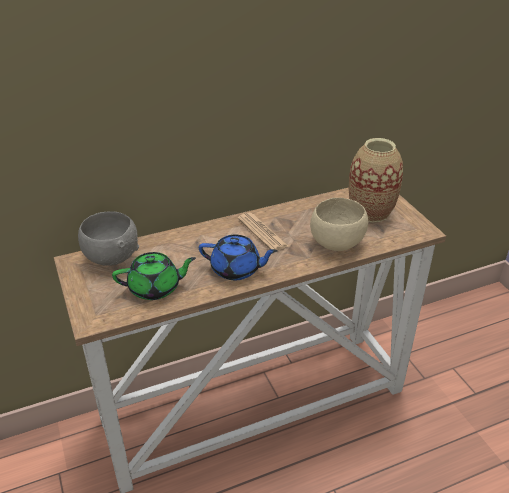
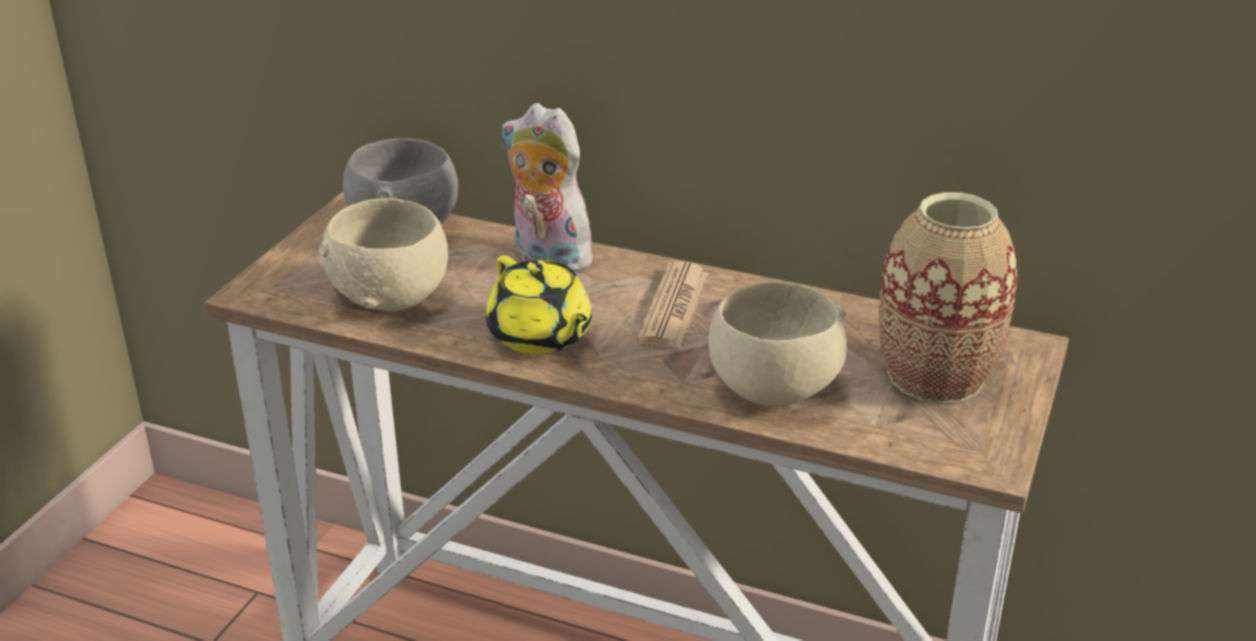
camera: 45 degrees right, 5 degrees down
green teapot [112,252,196,300] -> beige bowl [319,198,448,311]
blue teapot [199,235,278,280] -> yellow teapot [486,255,592,354]
none -> plush toy [502,103,602,272]

